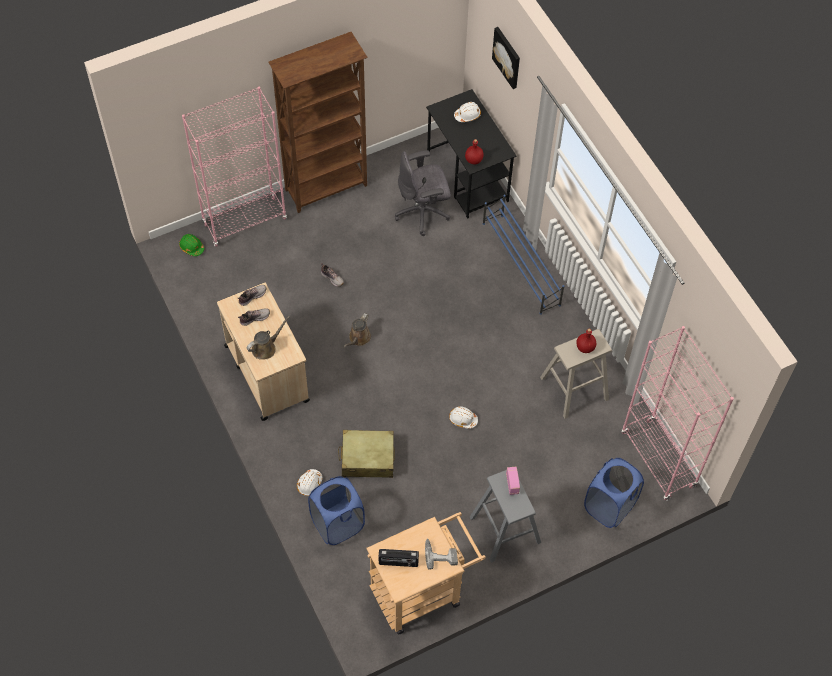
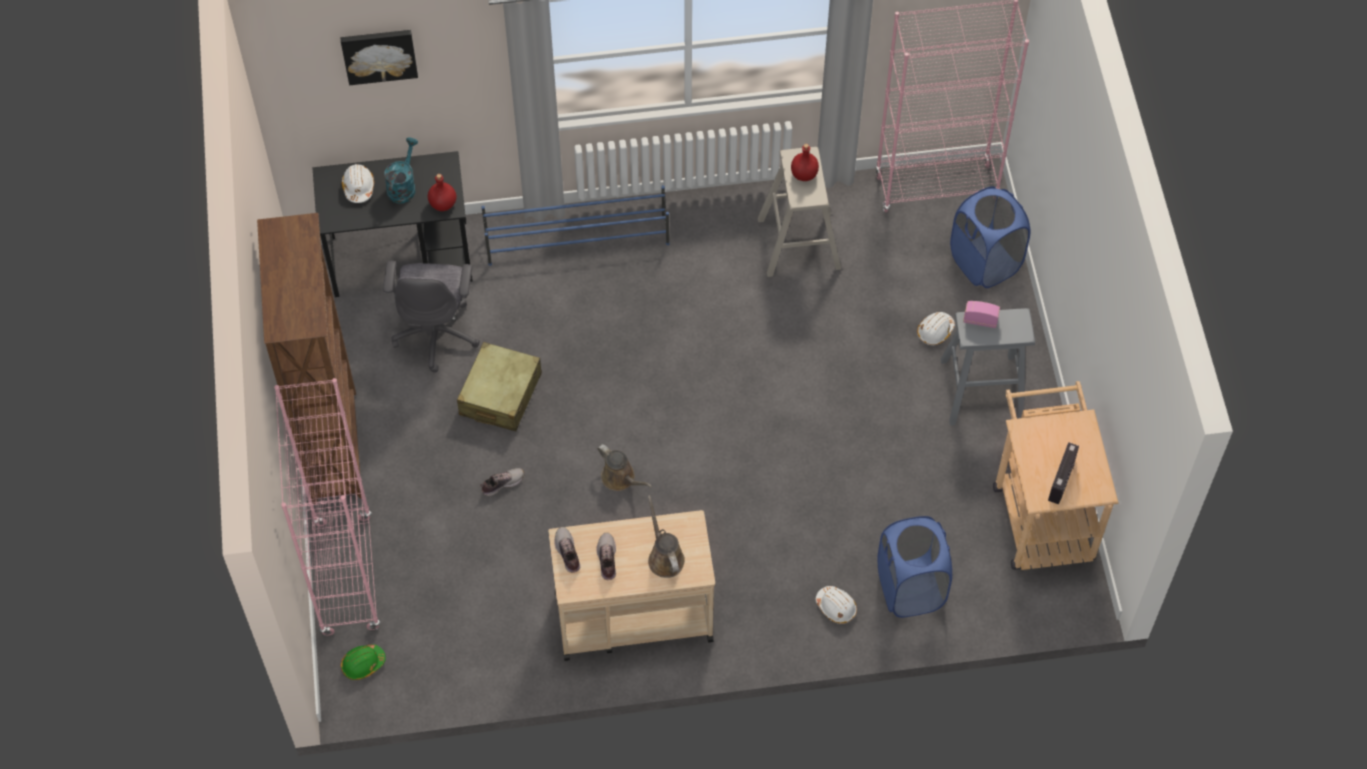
camera: 70 degrees left, 0 degrees up
beige suitcase [338,430,395,478] -> beige suitcase moved to [457,342,542,431]
power drill [425,538,458,570] -> none
white hard hat [449,406,478,429] -> white hard hat moved to [917,312,955,345]
none -> turquoise watering can [384,137,418,204]

